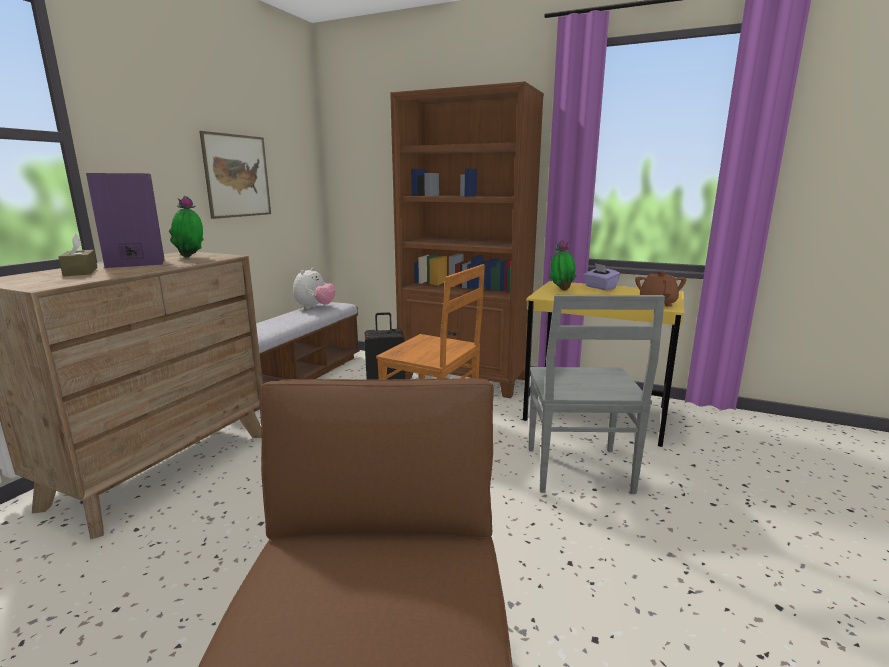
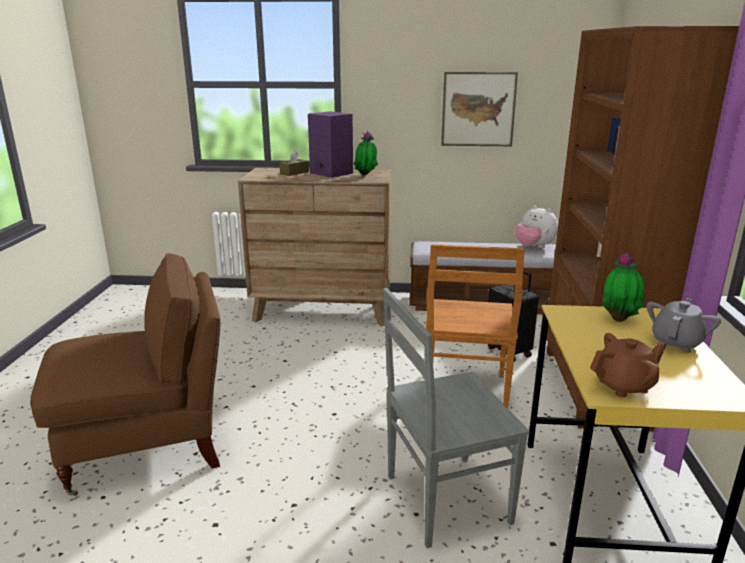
camera: 70 degrees right, 5 degrees up
plush toy [293,268,336,309] -> plush toy turned 45 degrees clockwise [515,205,558,248]
purple tissue box [583,263,620,290] -> grey teapot [647,298,721,353]

